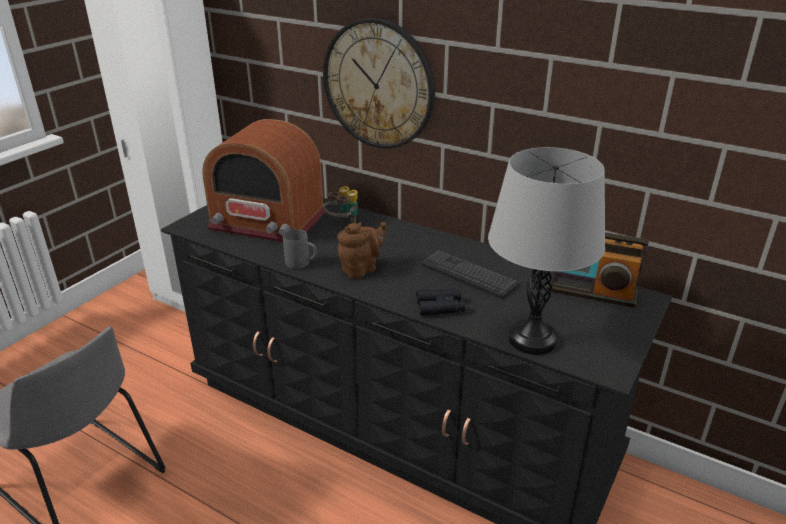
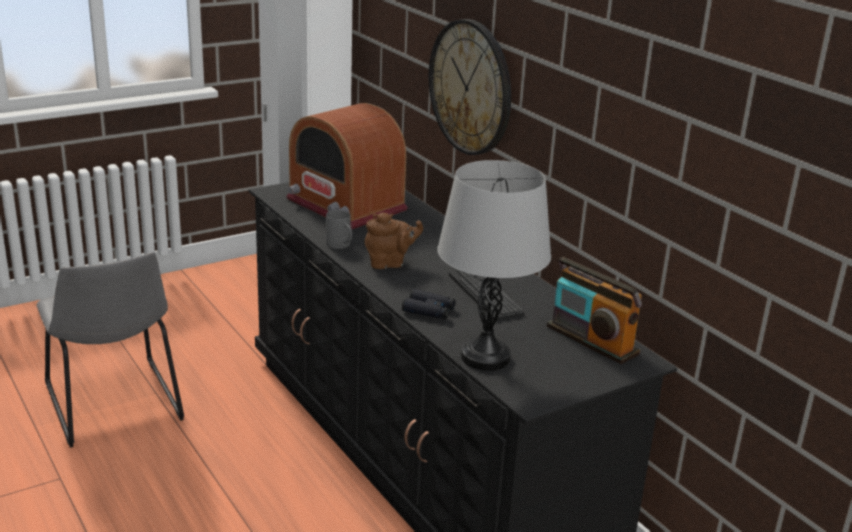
camera: 25 degrees right, 5 degrees down
binoculars [323,186,358,223] -> none

